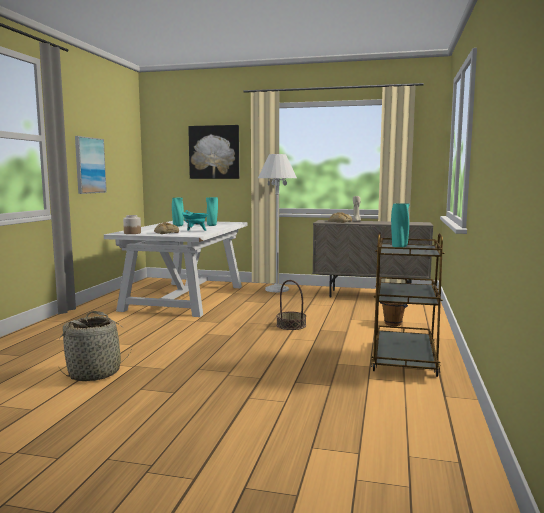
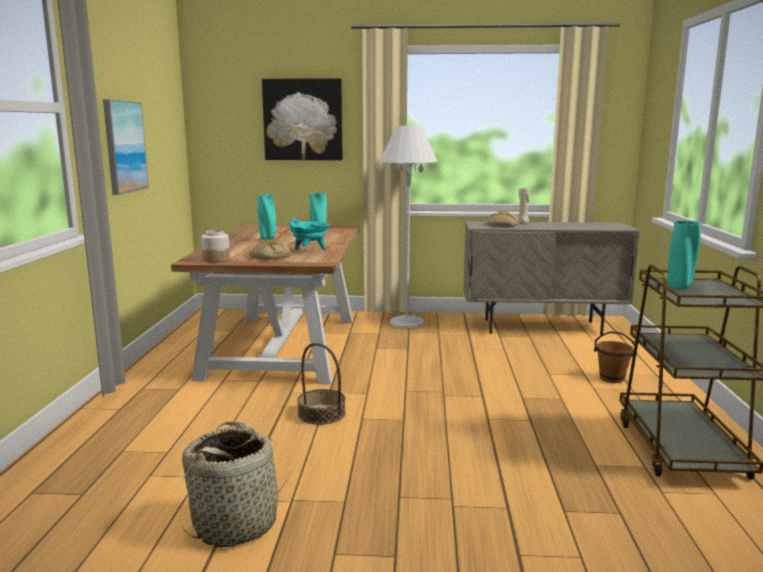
camera: 10 degrees left, 5 degrees up
white dining table [104,221,248,317] -> brown dining table [171,225,359,385]
basket [276,280,306,330] -> basket moved to [297,343,346,425]

